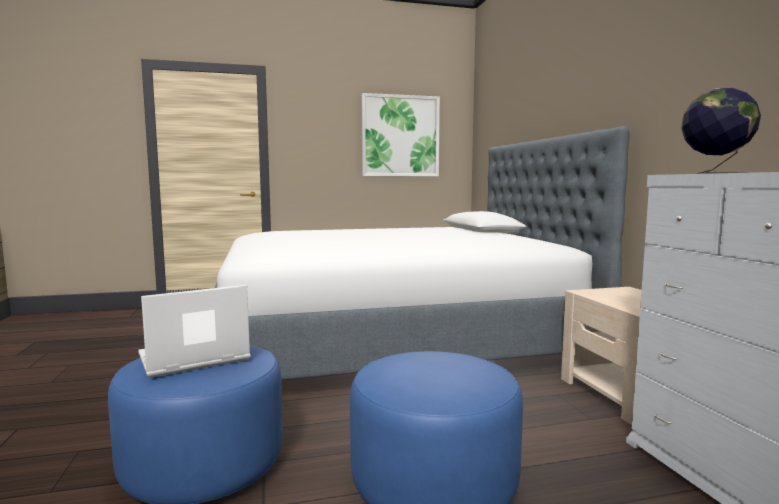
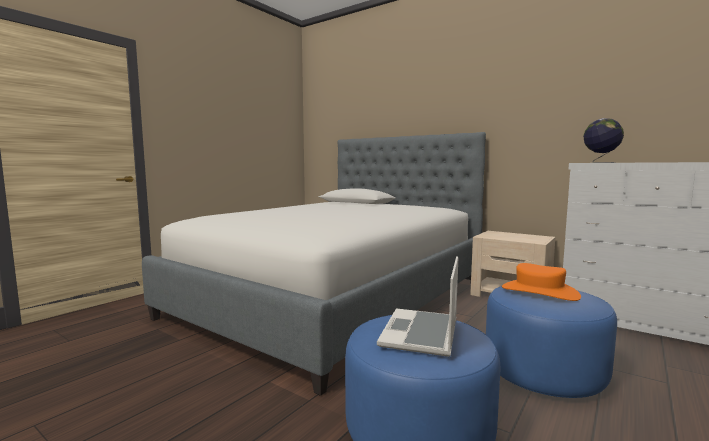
camera: 40 degrees left, 0 degrees up
picture [361,93,440,176] -> none
none -> orange hat [502,263,581,301]

